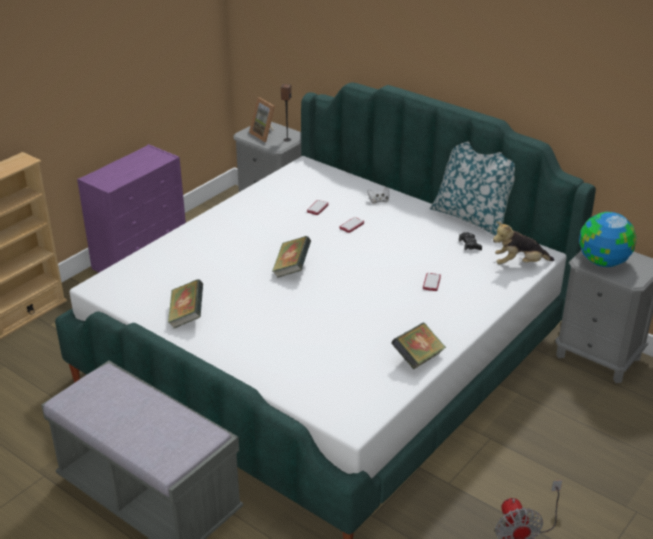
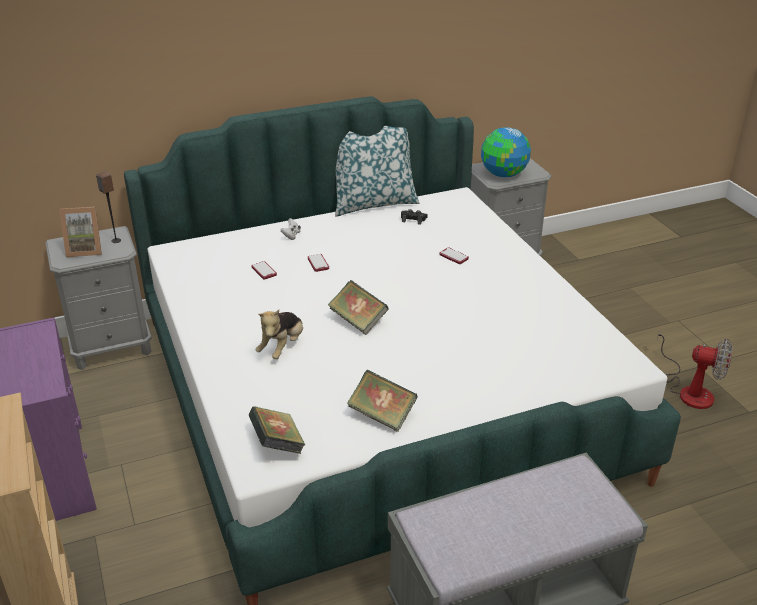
camera: 60 degrees left, 0 degrees up
book [391,322,446,370] -> book moved to [248,406,306,454]
plush toy [493,221,554,264] -> plush toy moved to [255,310,303,359]

